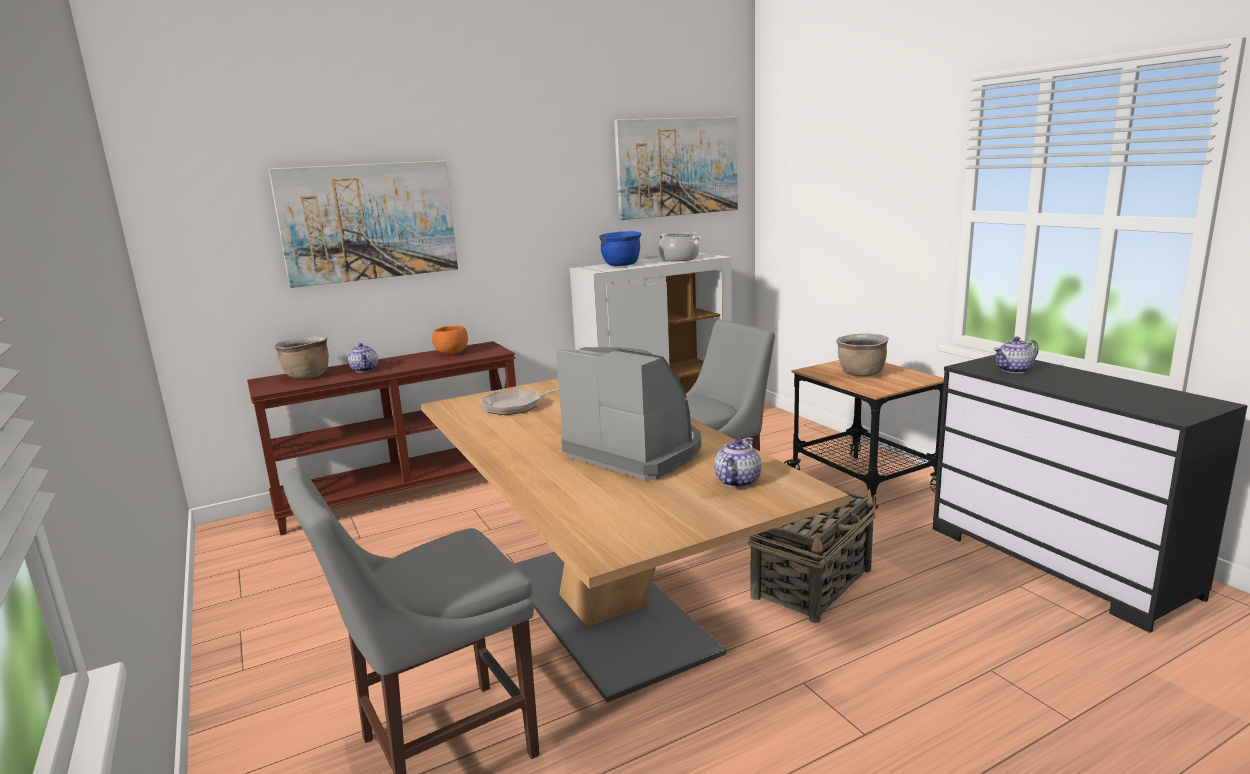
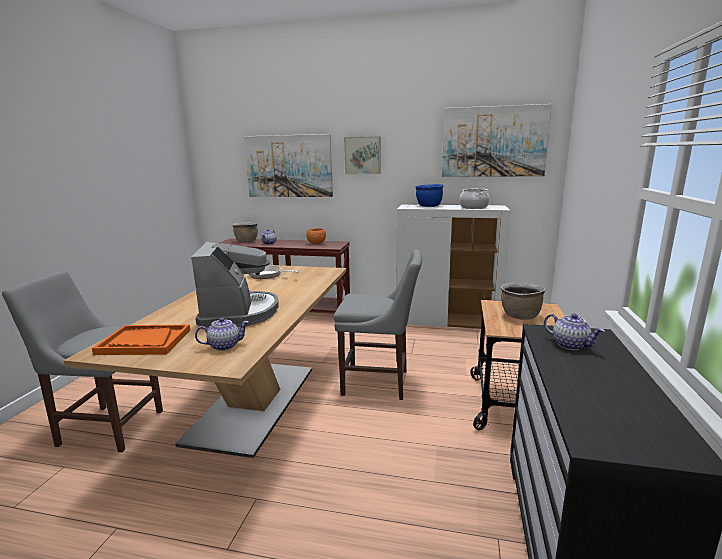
camera: 40 degrees right, 0 degrees up
basket [748,489,876,623] -> none
teapot [994,337,1039,373] -> teapot turned 150 degrees counterclockwise [544,314,605,350]
none -> orange tray [92,325,190,355]
none -> picture [344,136,381,174]

